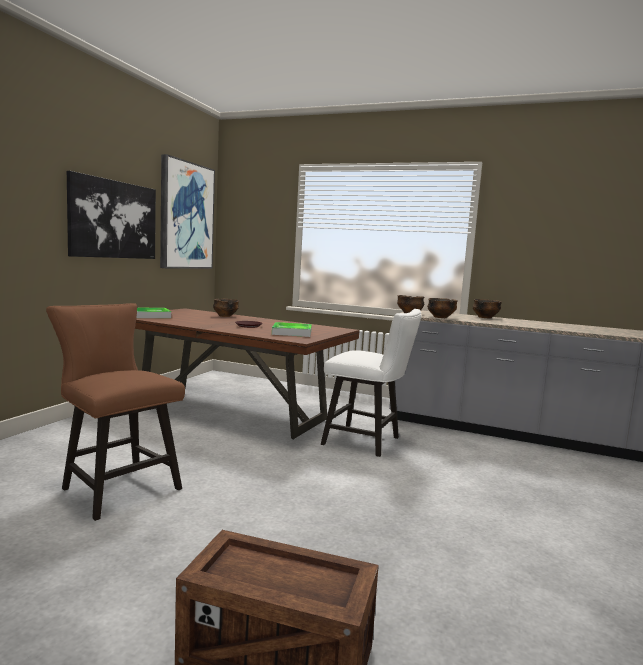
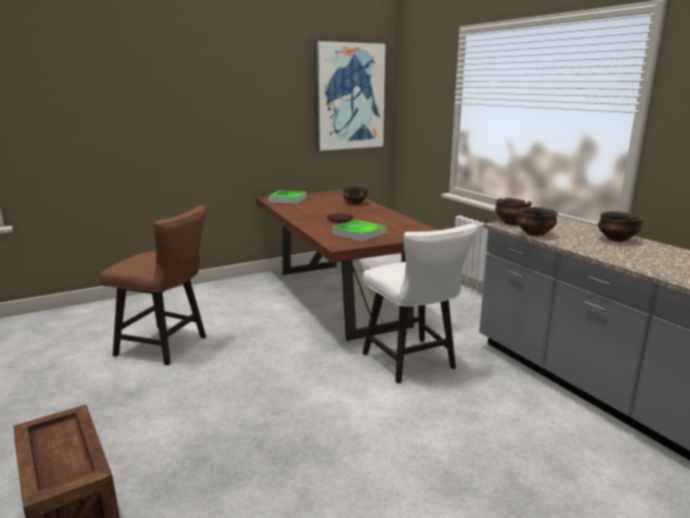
camera: 40 degrees right, 10 degrees up
brown chair [46,303,185,521] -> brown chair turned 120 degrees clockwise [99,205,207,365]
picture [67,171,156,259] -> none

